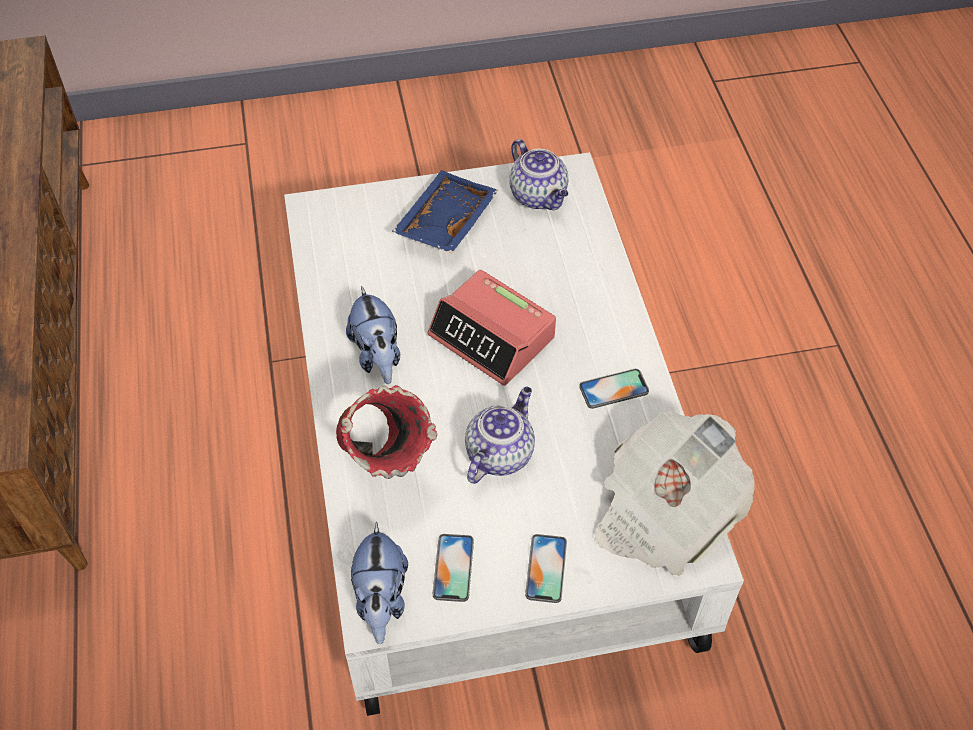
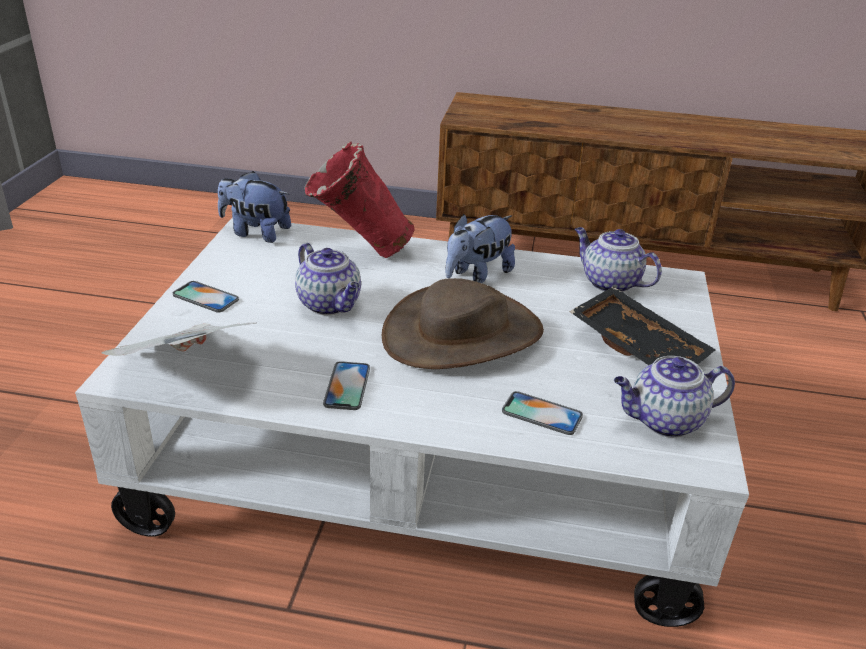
camera: 110 degrees right, 20 degrees down
plush toy [346,286,400,384] -> plush toy turned 45 degrees counterclockwise [446,214,515,283]
blue tray [392,170,499,253] -> black tray [570,286,716,365]
alarm clock [427,270,556,386] -> brown hat [382,278,544,369]
phone [433,534,474,602] -> phone moved to [502,391,583,435]
none -> teapot [575,227,662,292]

